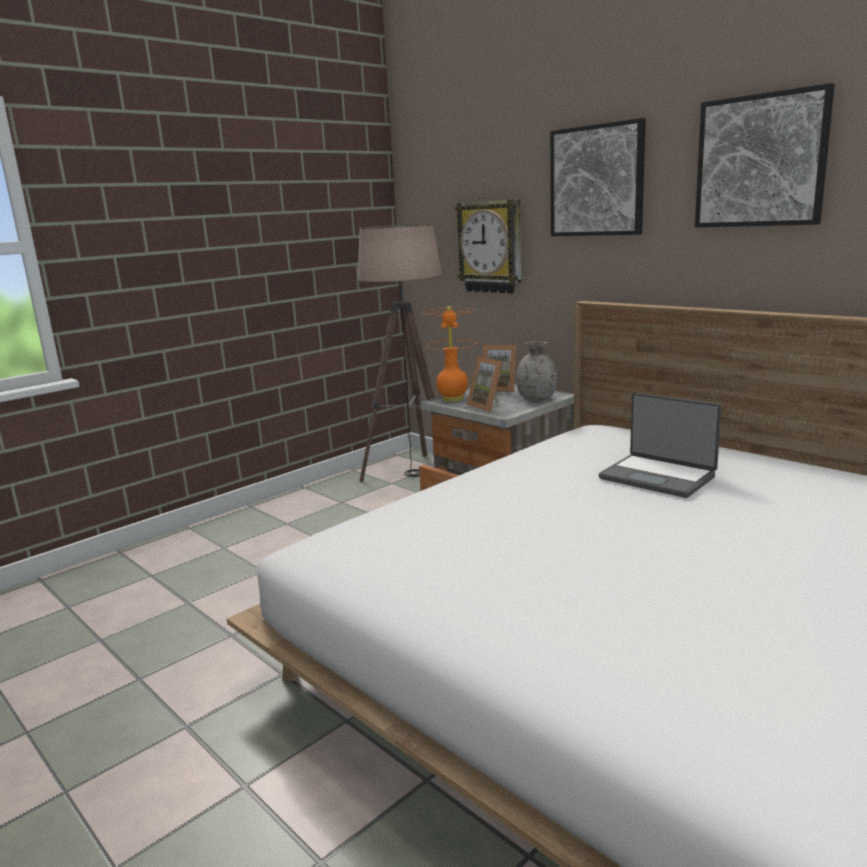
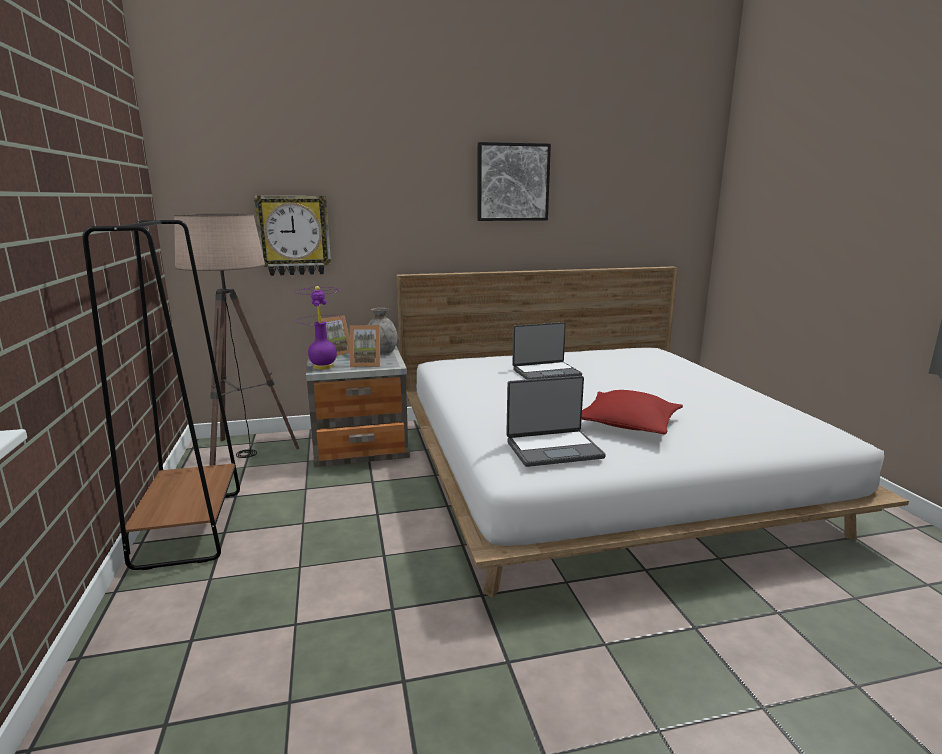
camera: 60 degrees left, 0 degrees up
orange table lamp [423,306,476,402] -> purple table lamp [294,286,343,370]
picture [550,118,646,236] -> none
none -> clothes rack [82,220,240,570]
none -> laptop [506,376,606,467]
none -> red pillow [582,390,683,434]

